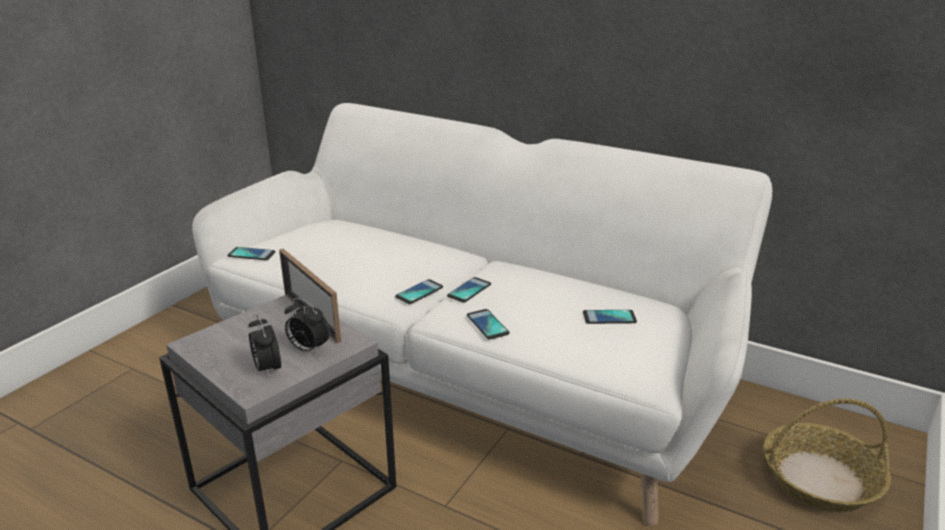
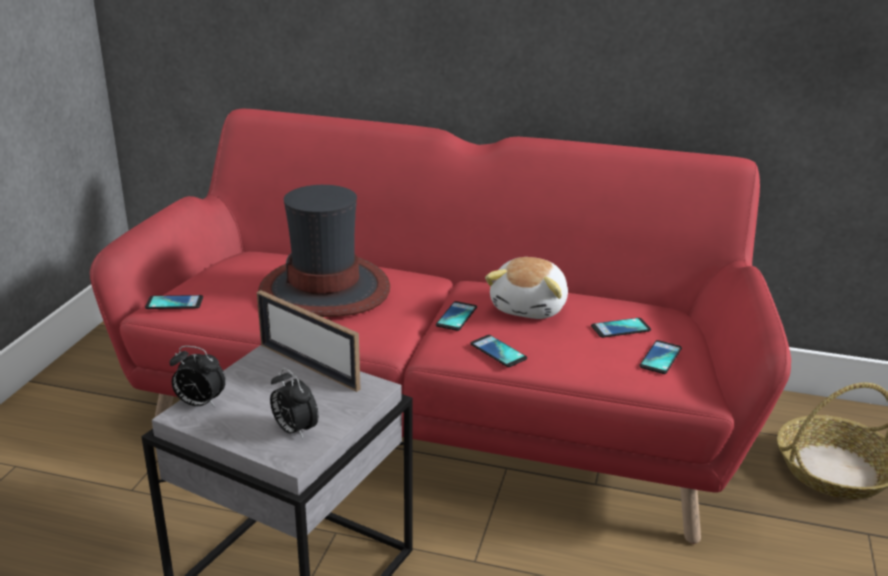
camera: 15 degrees left, 0 degrees up
white sofa [192,103,772,526] -> red sofa [90,109,791,544]
alarm clock [284,298,330,353] -> alarm clock moved to [169,346,226,408]
phone [395,279,443,304] -> phone moved to [639,340,682,374]
none -> hat [258,185,390,317]
none -> plush toy [485,257,568,319]

